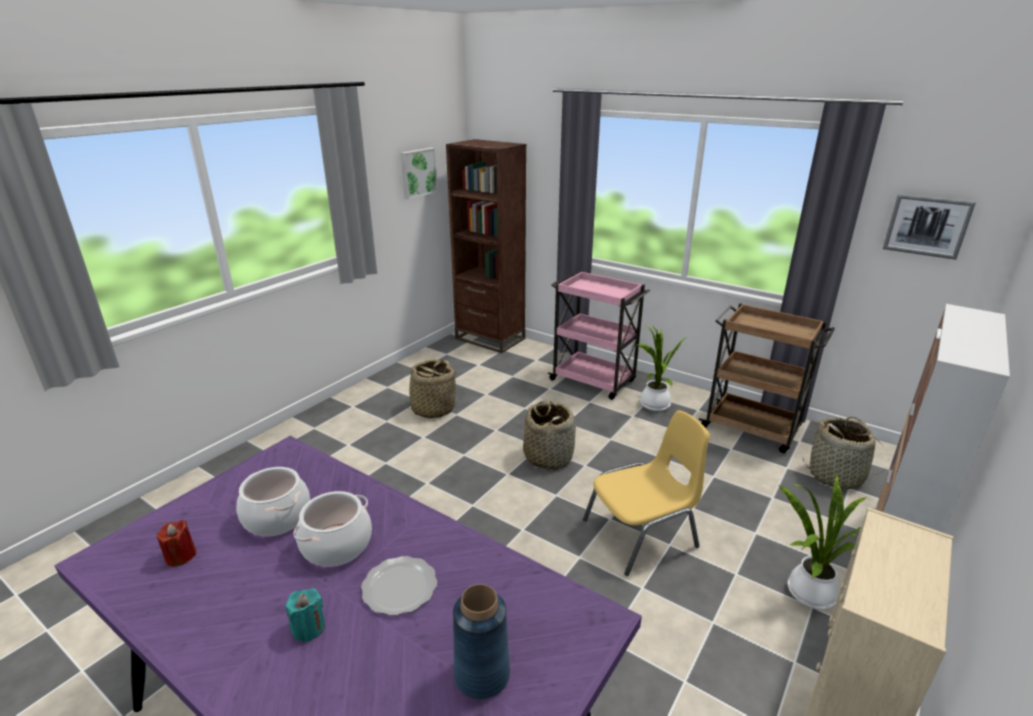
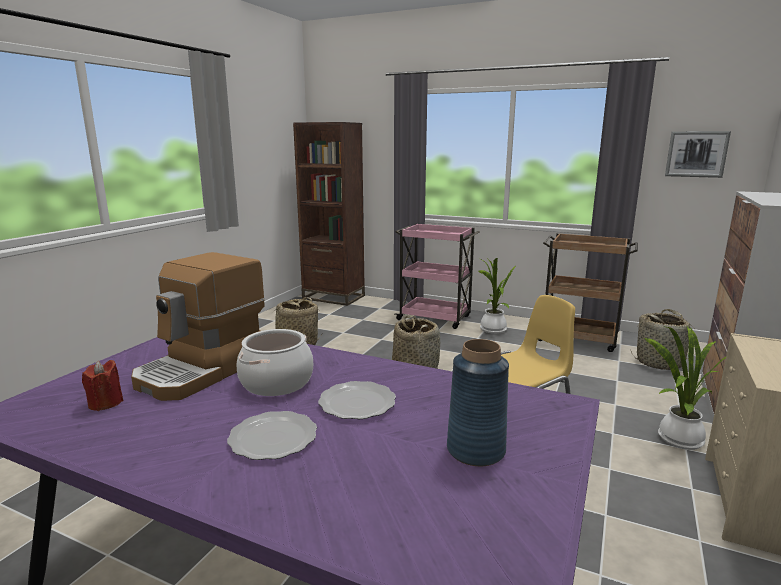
camera: 10 degrees left, 10 degrees down
cooking pot [236,467,310,537] -> coffee machine [131,252,265,401]
turquoise candle [285,588,325,642] -> plate [227,411,317,460]
picture [401,148,438,200] -> none

